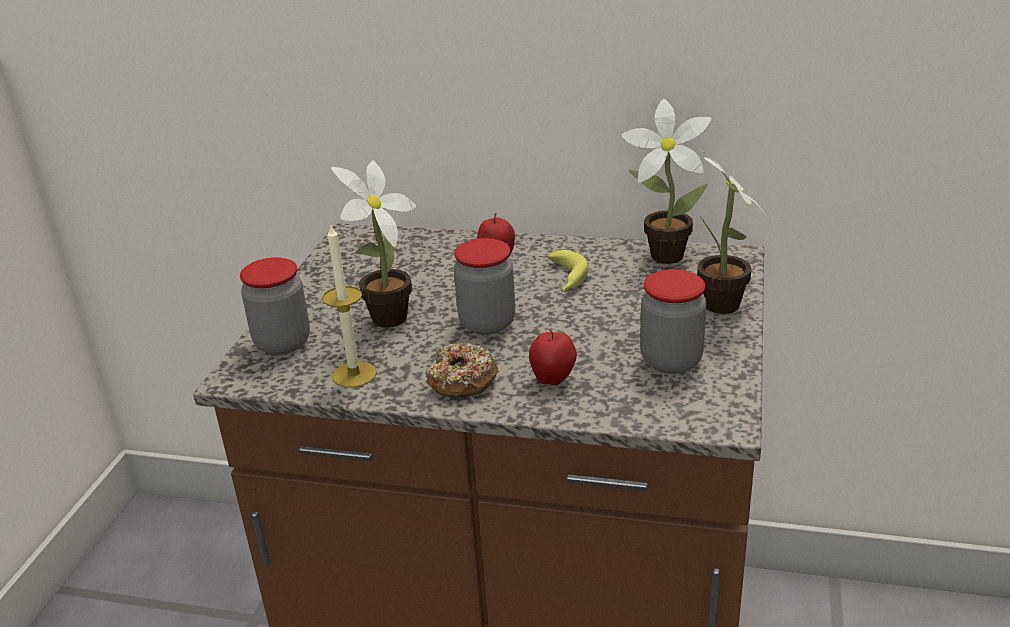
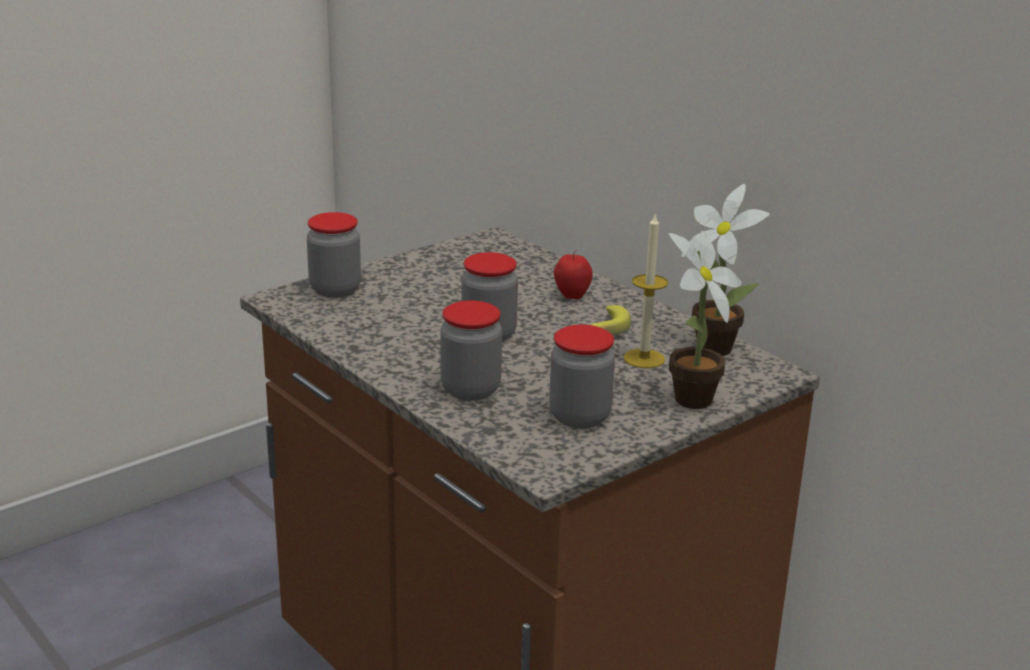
camera: 35 degrees right, 5 degrees down
candle [322,223,377,388] -> candle moved to [624,213,668,368]
potted plant [331,160,416,328] -> none
donut [426,343,499,398] -> none
apple [529,329,577,385] -> jar [440,300,502,401]

